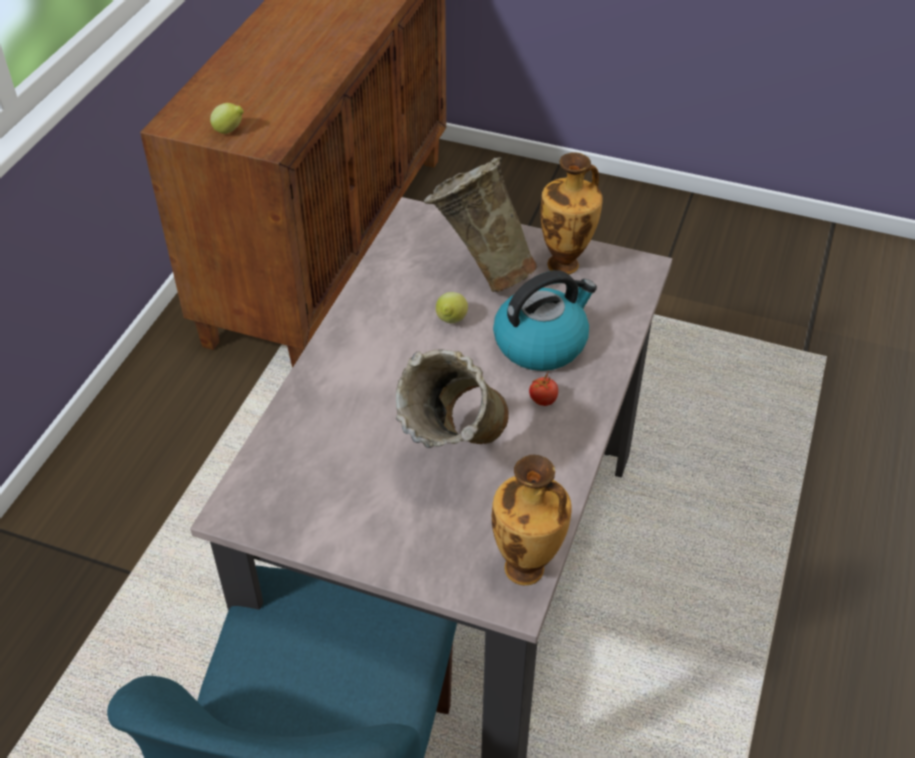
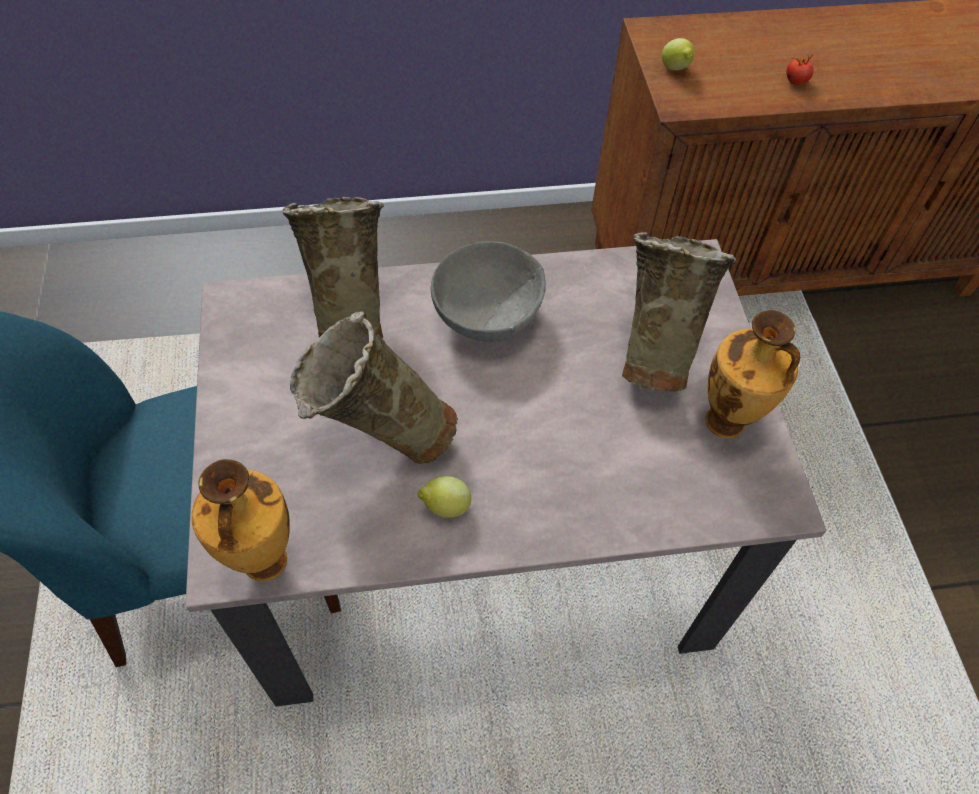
camera: 60 degrees right, 10 degrees up
lemon [436,292,468,323] -> lemon moved to [418,476,471,518]
kettle [493,270,597,371] -> none
tomato [529,371,558,406] -> tomato moved to [786,56,813,85]
none -> beige vase [283,197,384,338]
none -> grey bowl [431,241,546,342]

